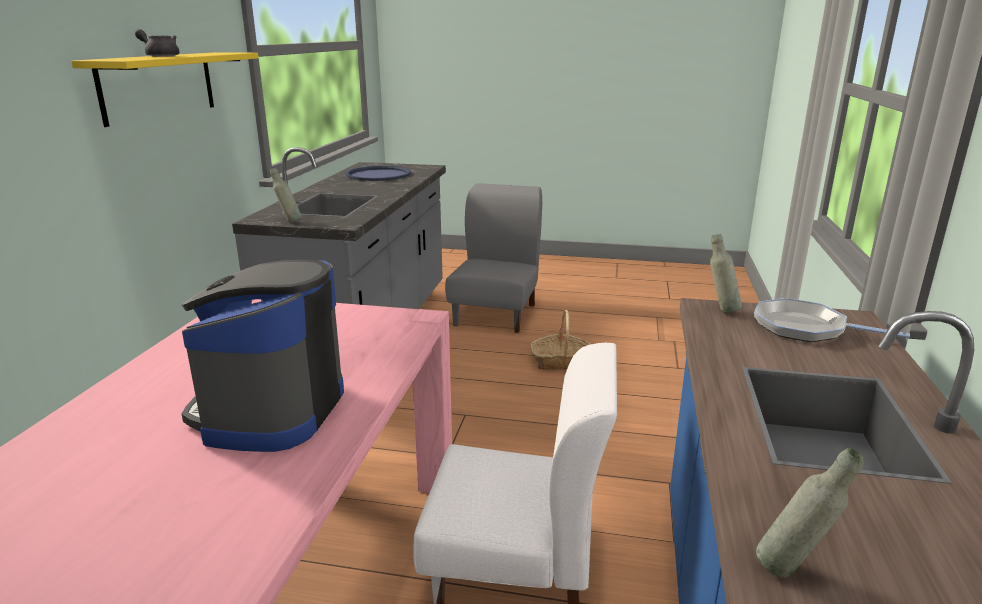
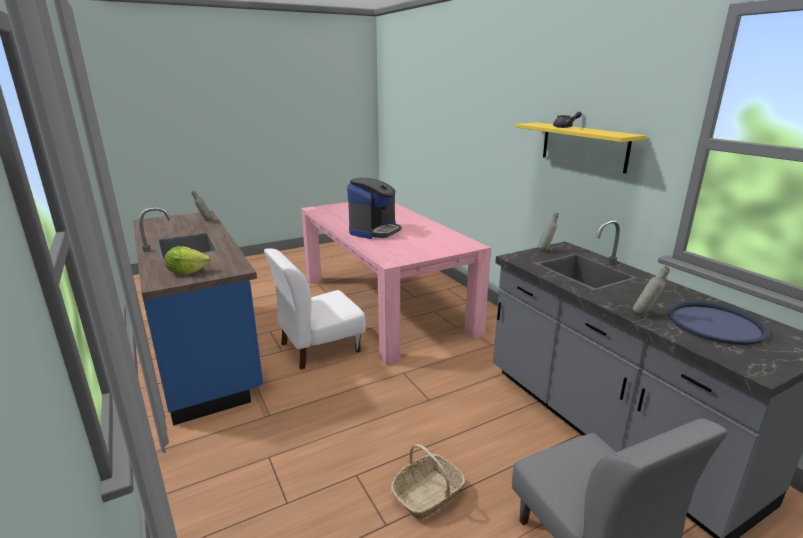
camera: 140 degrees right, 0 degrees up
coffee machine [182,260,344,452] -> coffee machine turned 60 degrees clockwise [347,178,401,239]
grey bottle [710,234,742,313] -> grey bottle moved to [633,266,670,316]
frying pan [754,298,910,342] -> lettuce [164,246,211,274]

